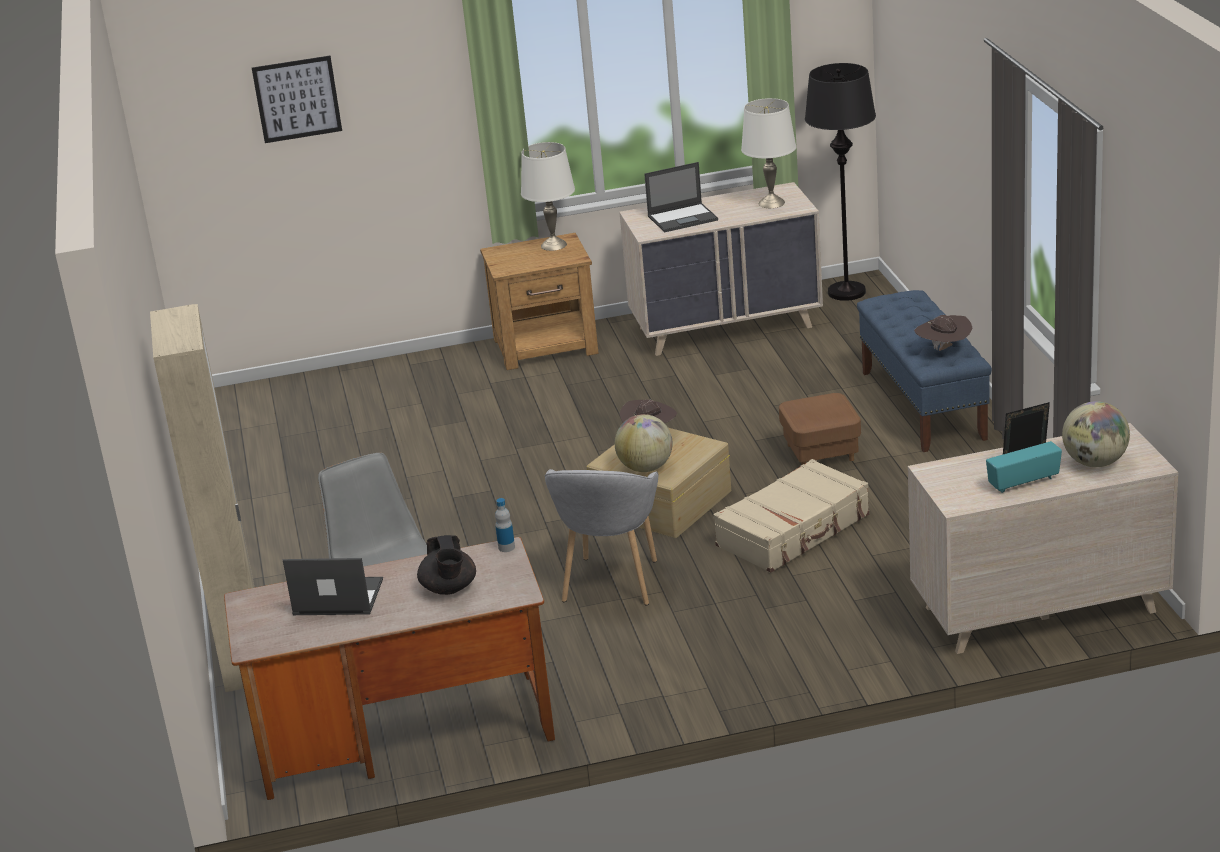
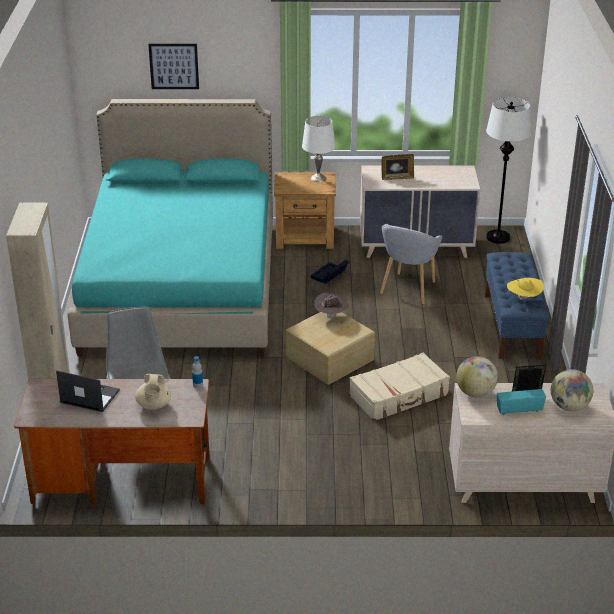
camera: 10 degrees right, 5 degrees up
black teapot [417,535,476,595] -> beige teapot [135,374,171,410]
grey armchair [544,469,659,605] -> grey armchair moved to [380,224,442,304]
globe [615,414,673,472] -> globe moved to [456,356,498,398]
laptop [644,162,718,232] -> picture frame [382,154,414,180]
white table lamp [741,98,796,208] -> none
brown ottoman [779,393,861,465] -> none
black floor lamp [805,63,876,301] -> white floor lamp [486,97,531,244]
brown hat [914,315,973,351] -> yellow hat [507,278,544,300]
none -> turquoise bed [67,99,273,357]
none -> black storage box [311,259,349,284]

